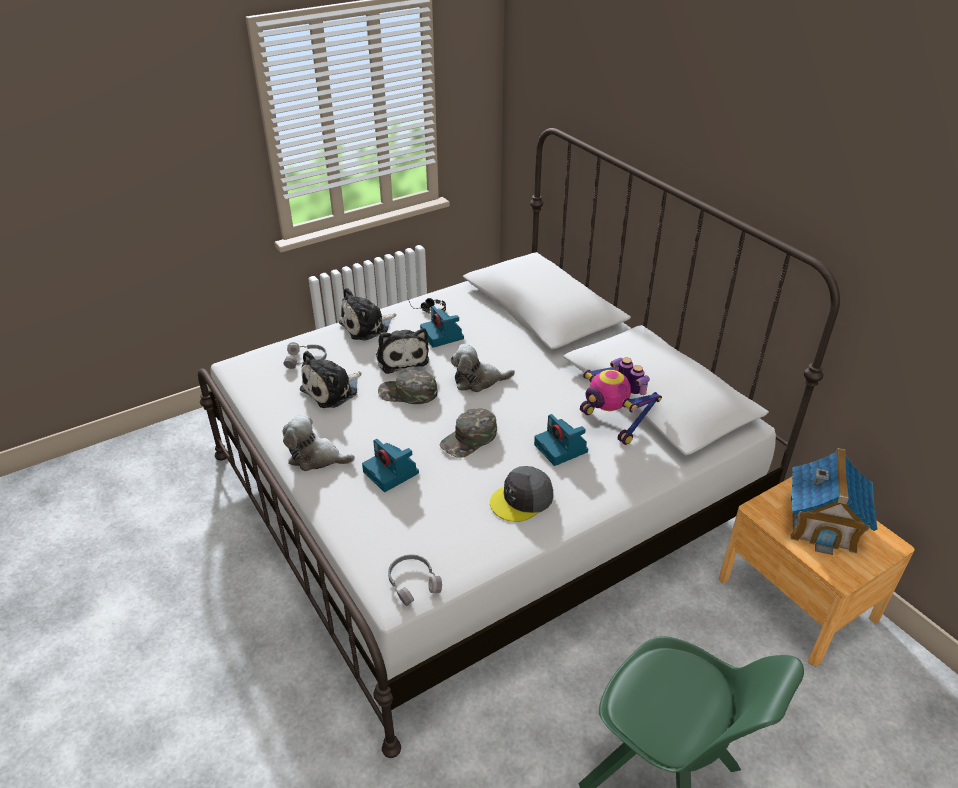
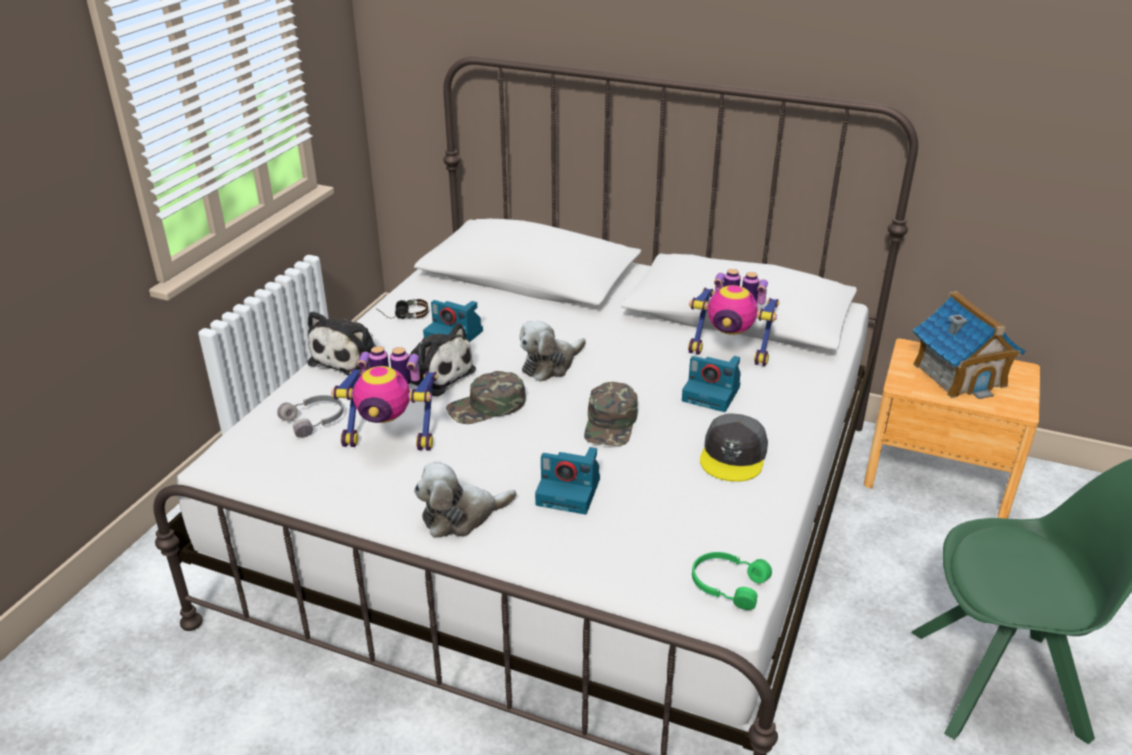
camera: 35 degrees left, 5 degrees down
plush toy [300,351,361,408] -> toy robot [331,346,438,451]
grey headphones [388,555,442,606] -> green headphones [692,552,772,610]

